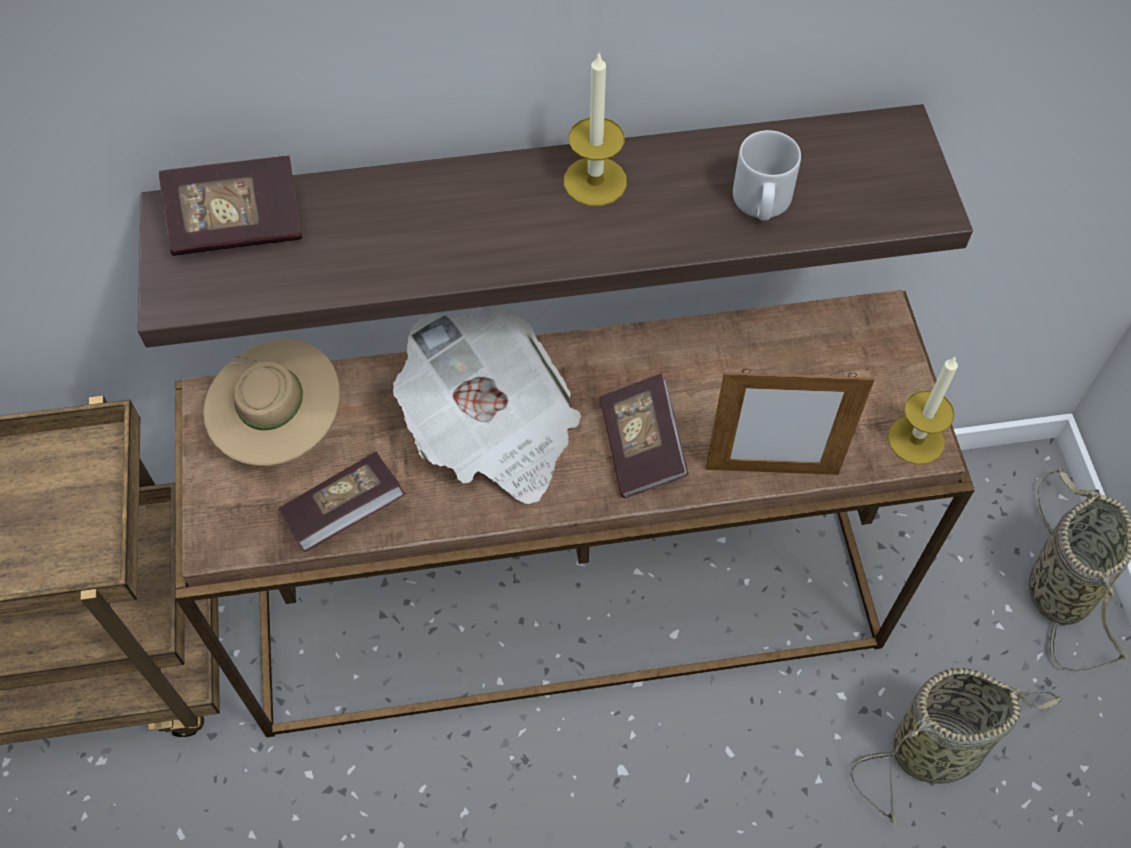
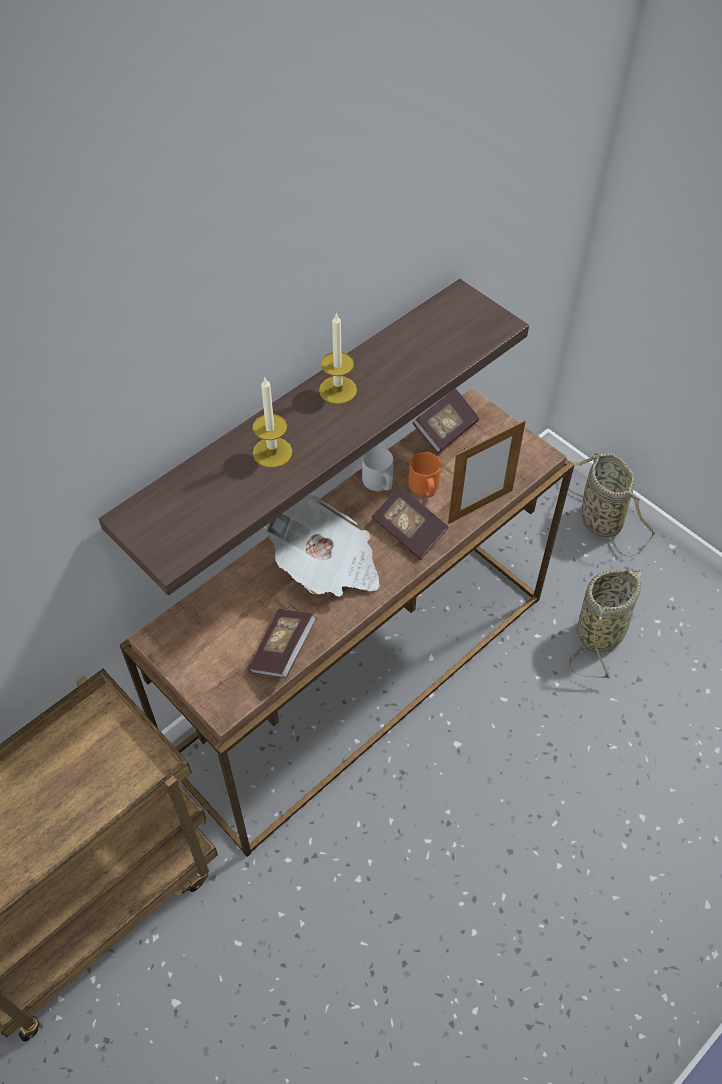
camera: 35 degrees left, 5 degrees down
book [159,156,302,256] -> book moved to [413,388,479,453]
beige hat [203,339,341,466] -> none
grey mug [733,130,801,221] -> grey mug moved to [362,447,394,491]
candle [888,357,958,465] -> candle moved to [253,378,292,468]
none -> orange mug [408,452,441,497]

